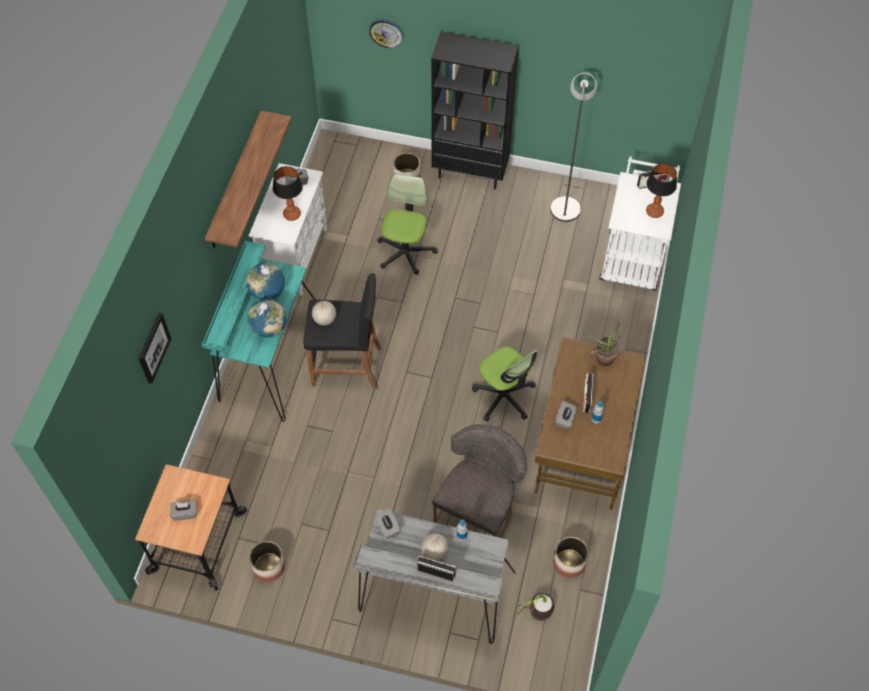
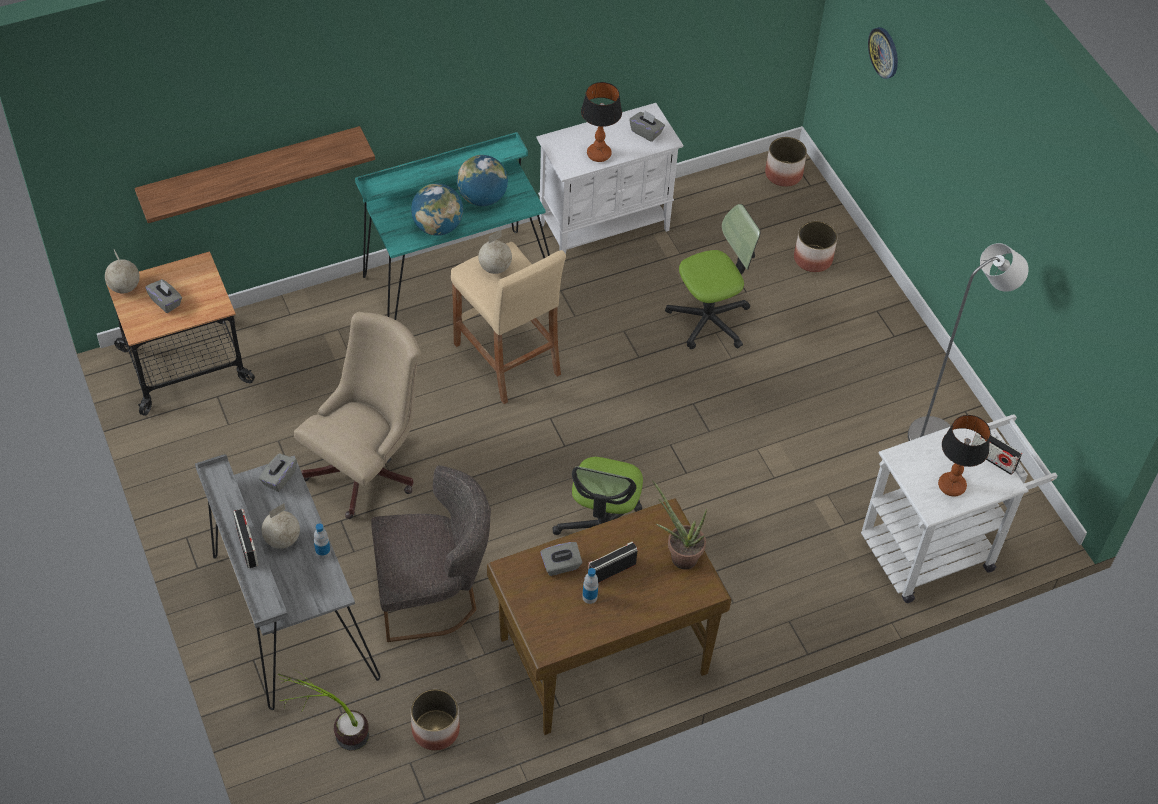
camera: 50 degrees right, 5 degrees down
picture [138,313,171,384] -> none
shelf [205,111,292,248] -> shelf moved to [135,126,375,223]
planter [249,541,285,582] -> planter moved to [765,137,807,187]
black stool [303,273,381,389] -> beige stool [451,242,566,404]
black bookcase [431,31,519,189] -> none
none -> globe [105,250,140,293]
none -> beige office chair [294,312,421,519]

